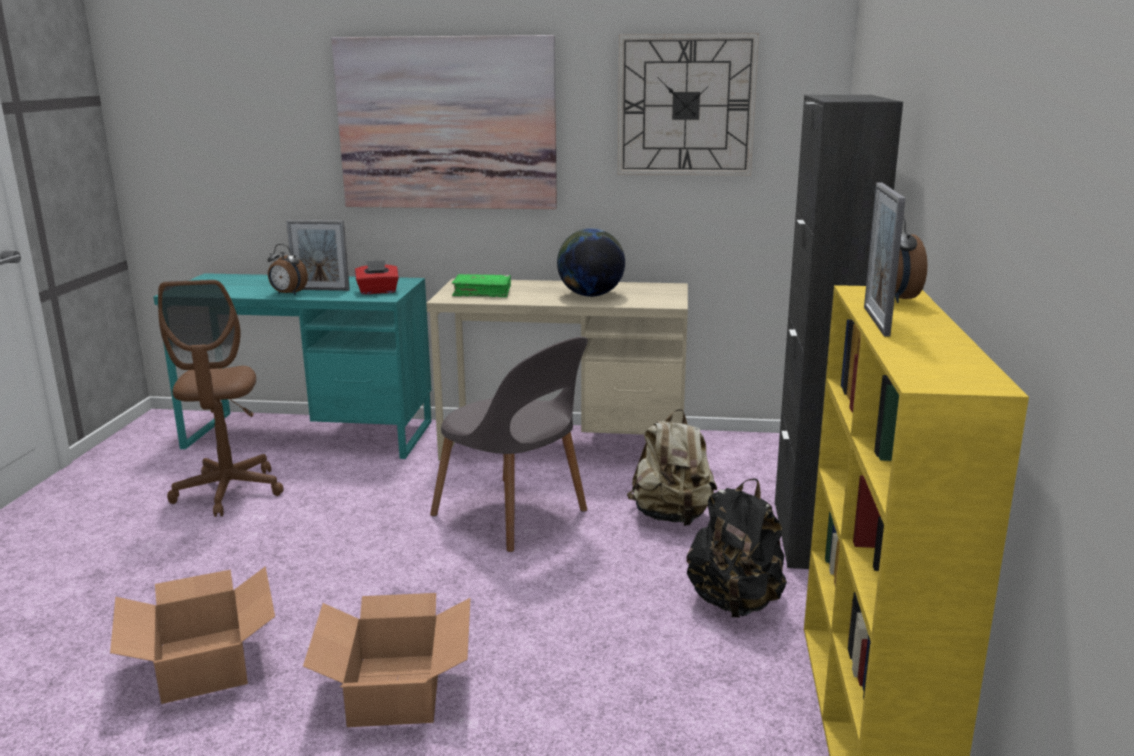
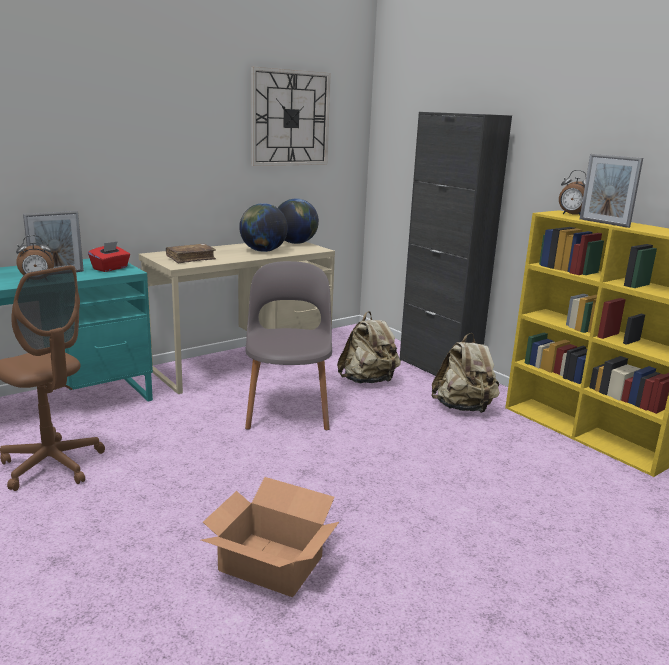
camera: 45 degrees left, 0 degrees up
cardboard box [303,593,470,727] -> none
picture [331,35,557,209] -> none
grey chair [430,337,588,552] -> grey chair turned 90 degrees counterclockwise [245,261,332,430]
green book [452,274,511,297] -> brown book [166,244,216,263]
black backpack [686,478,787,618] -> beige backpack [431,333,500,413]
none -> globe [278,198,319,244]

